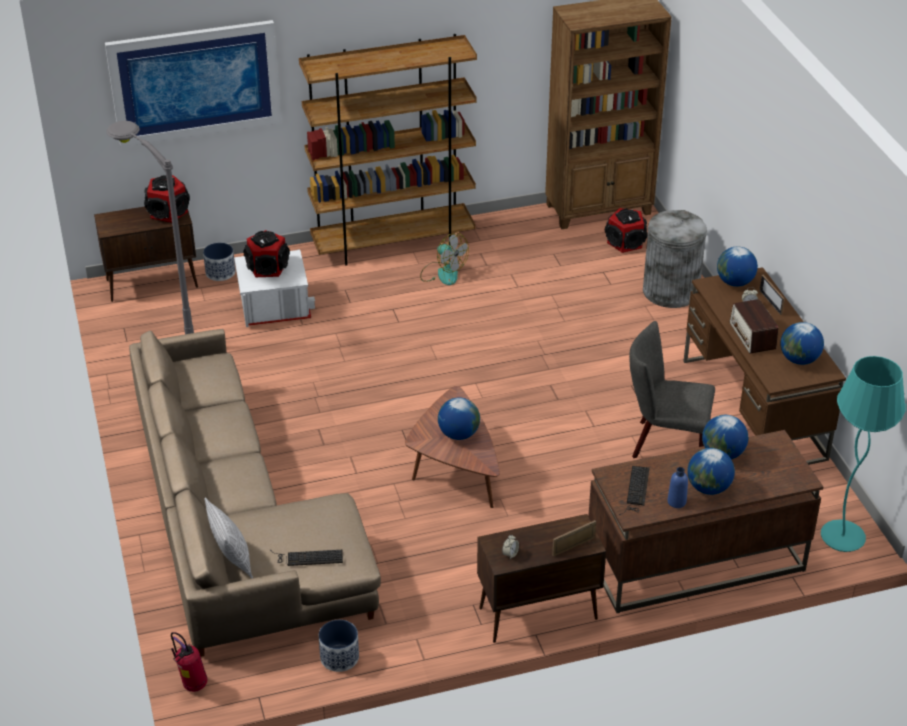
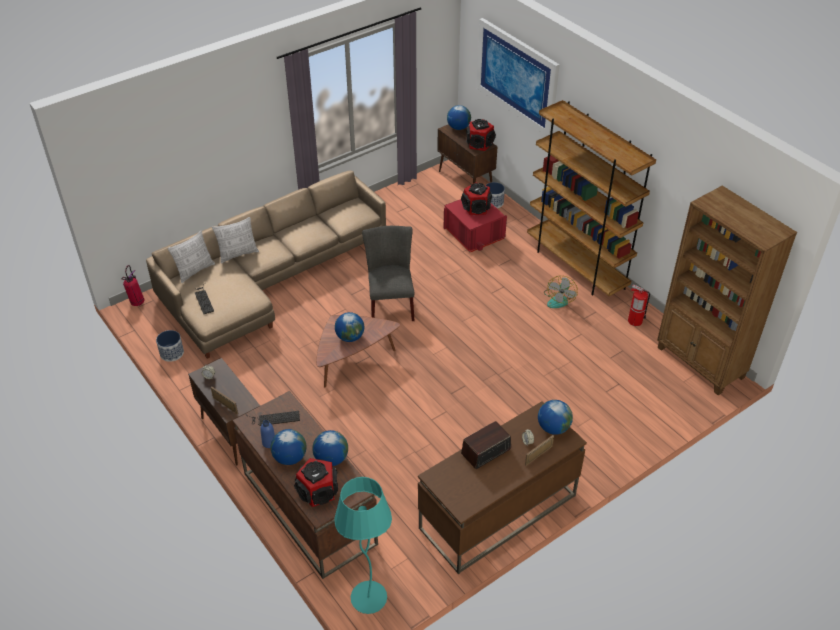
camera: 70 degrees right, 5 degrees up
grey floor lamp [106,121,194,334] -> none
white storage box [234,249,315,327] -> red storage box [443,199,507,253]
speaker [605,208,647,253] -> speaker moved to [294,458,338,507]
grey chair [629,321,715,458] -> grey chair moved to [362,226,414,321]
grey trash can [643,210,707,308] -> none
globe [780,322,824,365] -> globe moved to [447,105,471,130]
none -> pillow [212,217,259,263]
none -> fire extinguisher [628,284,650,326]

